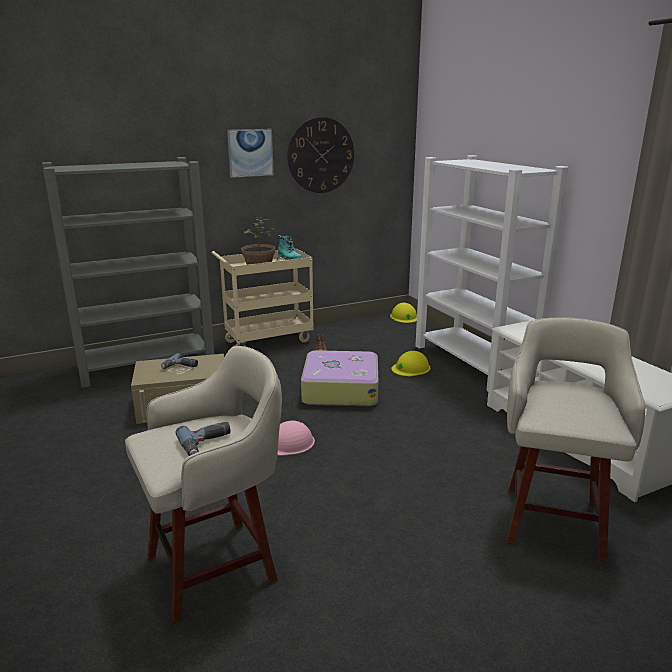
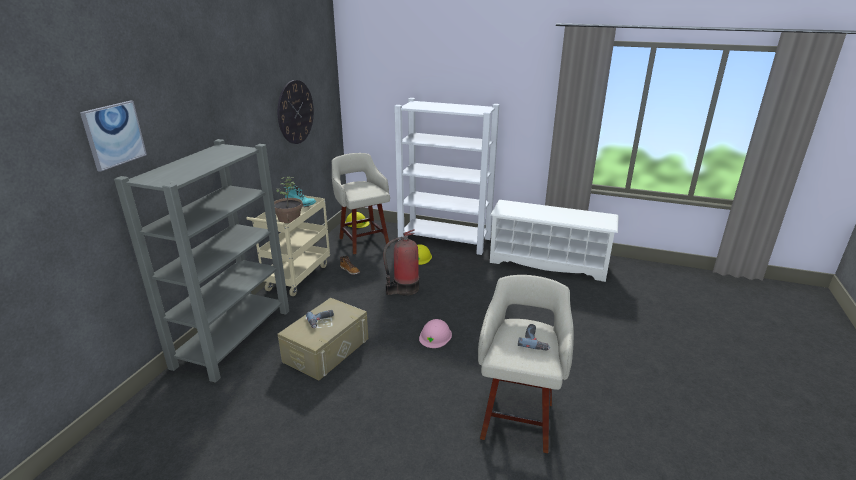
camera: 45 degrees left, 5 degrees up
picture [227,129,274,178] -> picture moved to [80,101,147,172]
suitcase [301,350,378,406] -> fire extinguisher [383,229,419,296]
beige stool [507,317,645,562] -> beige stool moved to [332,153,390,254]

